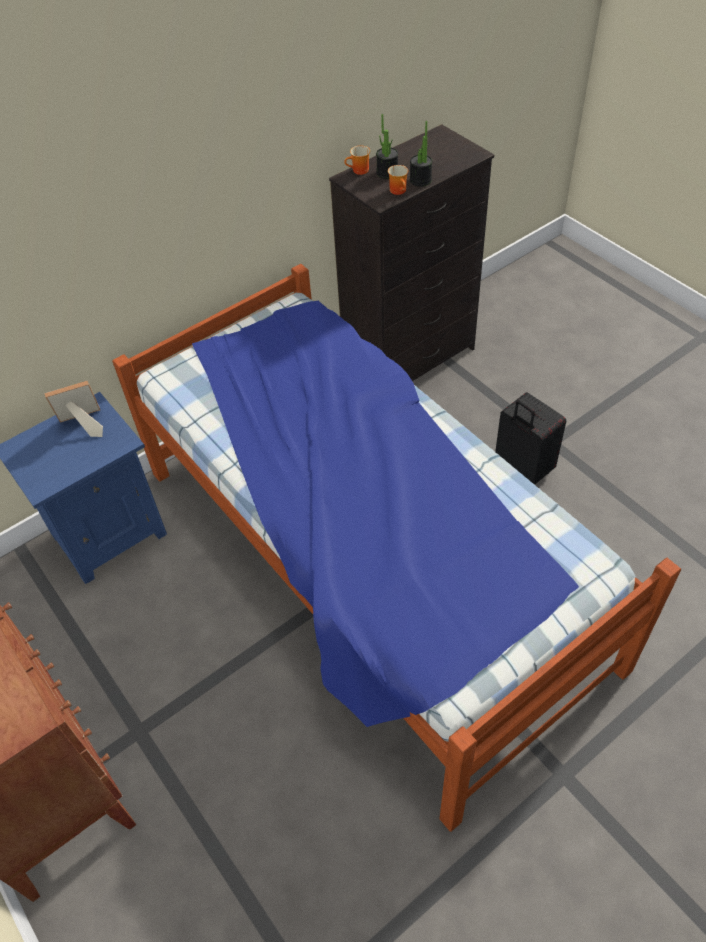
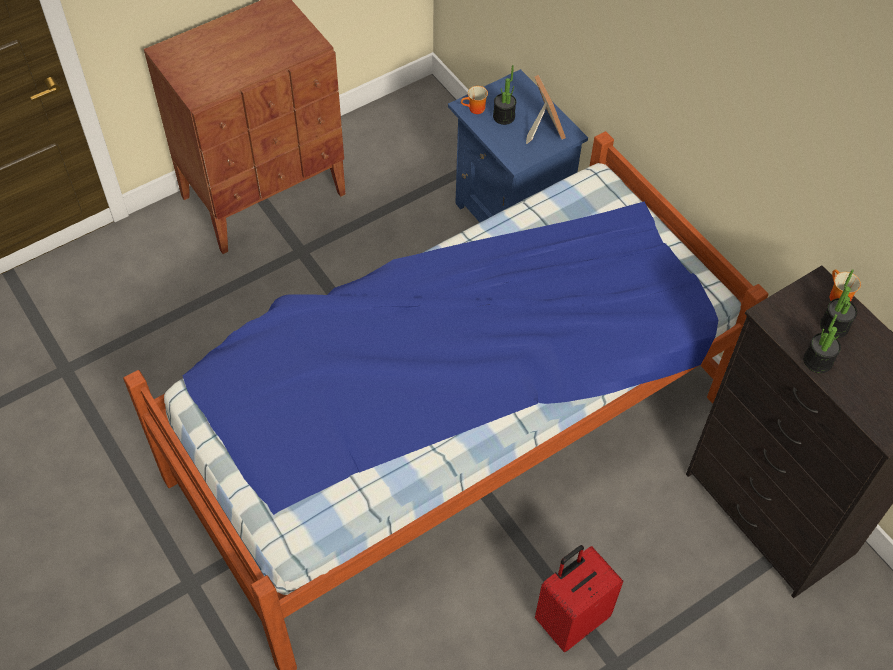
camera: 90 degrees right, 5 degrees up
mug [388,165,408,195] -> mug moved to [461,86,488,114]
black suitcase [495,392,566,485] -> red suitcase [535,545,623,652]
none -> potted plant [493,65,516,125]

